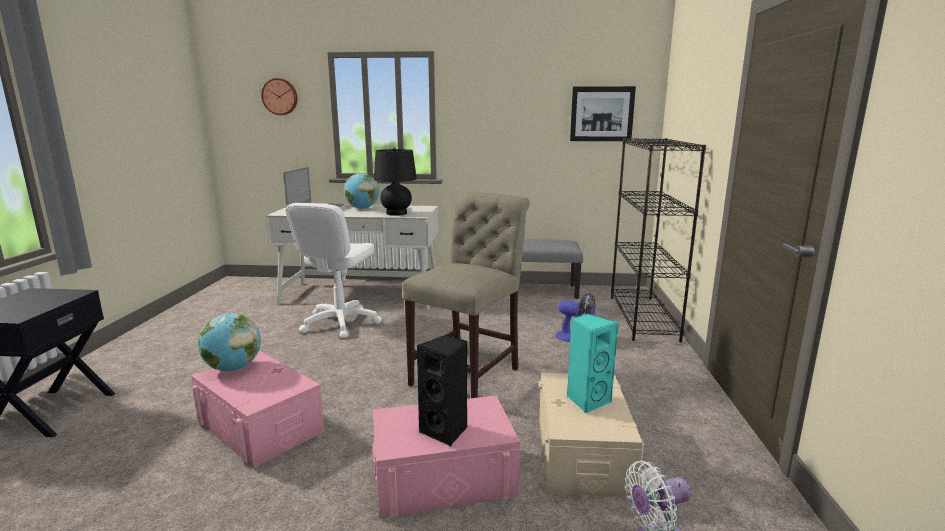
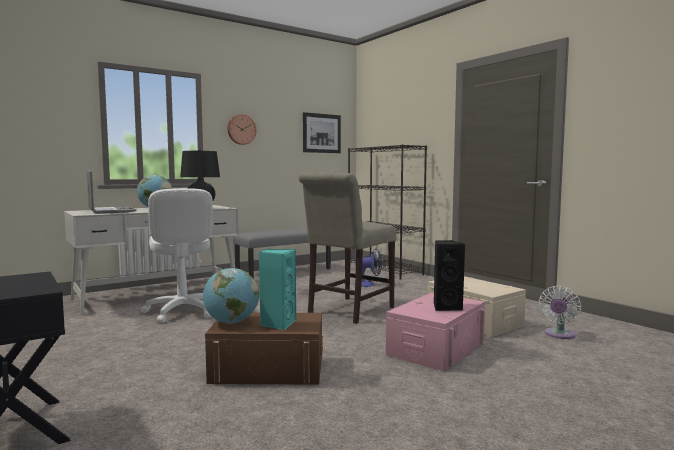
camera: 40 degrees left, 10 degrees down
pink storage box [191,351,324,468] -> brown storage box [205,313,323,385]
wall clock [261,78,297,115] -> wall clock moved to [228,114,257,145]
beige chair [403,192,530,398] -> beige chair turned 135 degrees counterclockwise [299,172,396,324]
turquoise speaker [567,313,619,414] -> turquoise speaker moved to [259,249,296,330]

